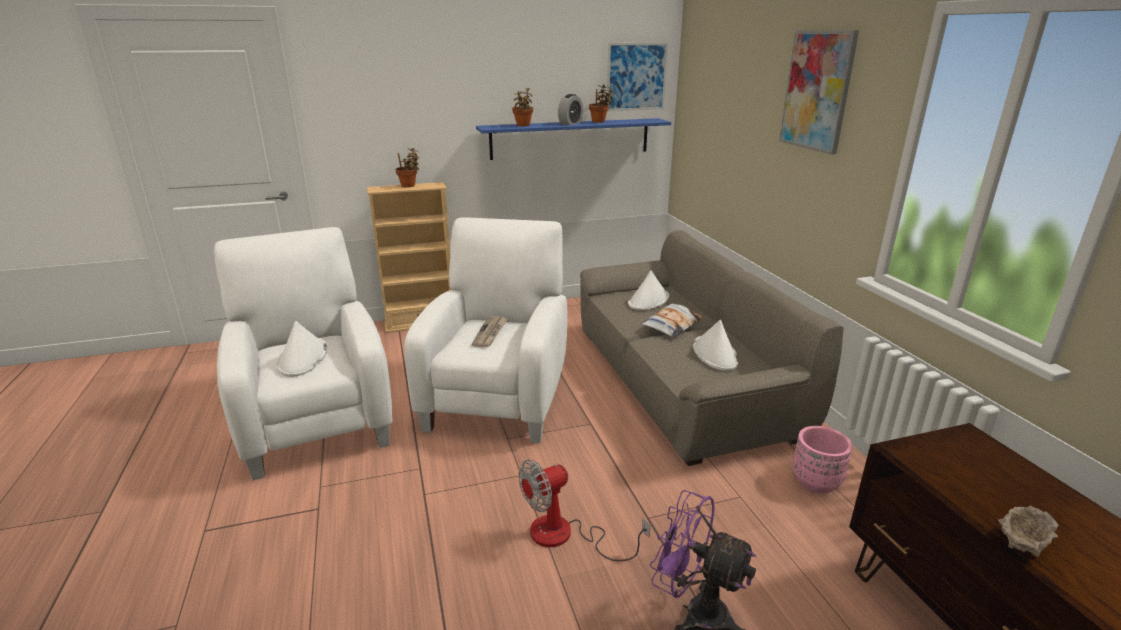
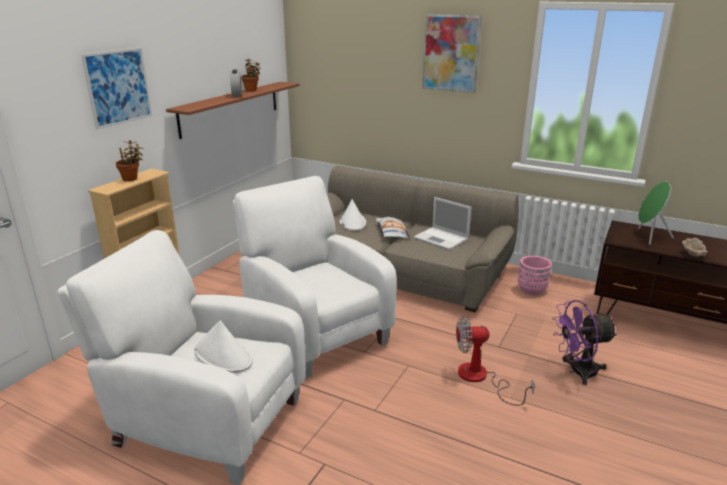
camera: 45 degrees left, 0 degrees up
newspaper [472,316,507,347] -> none
blue shelf [476,118,671,160] -> brown shelf [166,82,299,139]
potted plant [512,88,533,126] -> none
fan [519,459,650,561] -> fan turned 75 degrees clockwise [456,316,535,406]
picture [607,43,668,111] -> picture moved to [81,47,152,130]
white hat [693,320,738,371] -> laptop [414,197,472,250]
none -> green speaker [638,181,674,245]

